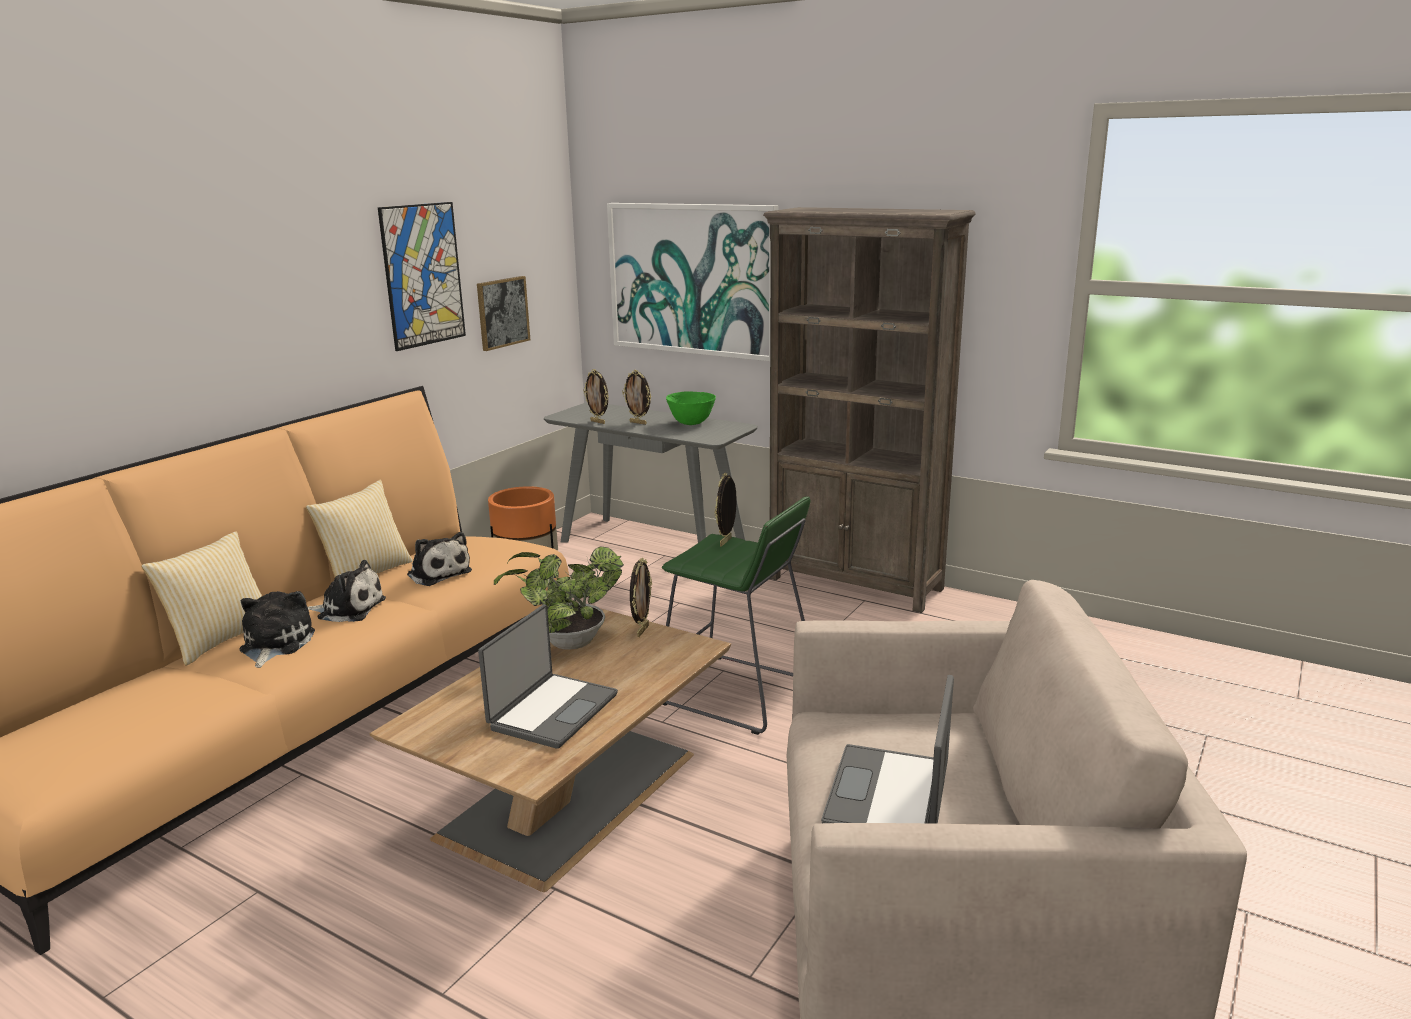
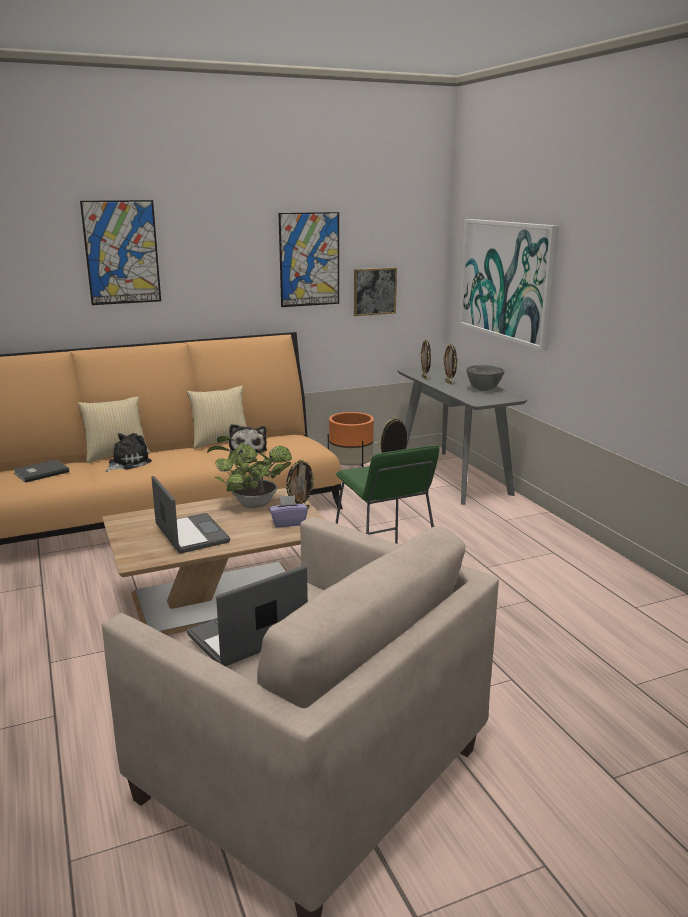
camera: 35 degrees right, 0 degrees up
plush toy [308,560,386,622] -> none
laptop [478,605,618,749] -> laptop turned 90 degrees counterclockwise [151,476,230,554]
green bowl [666,391,716,425] -> grey bowl [466,365,505,391]
brown bookcase [763,207,976,613] -> none
none -> grey book [13,459,69,483]
none -> picture [80,200,161,305]
none -> purple tissue box [269,495,308,528]

